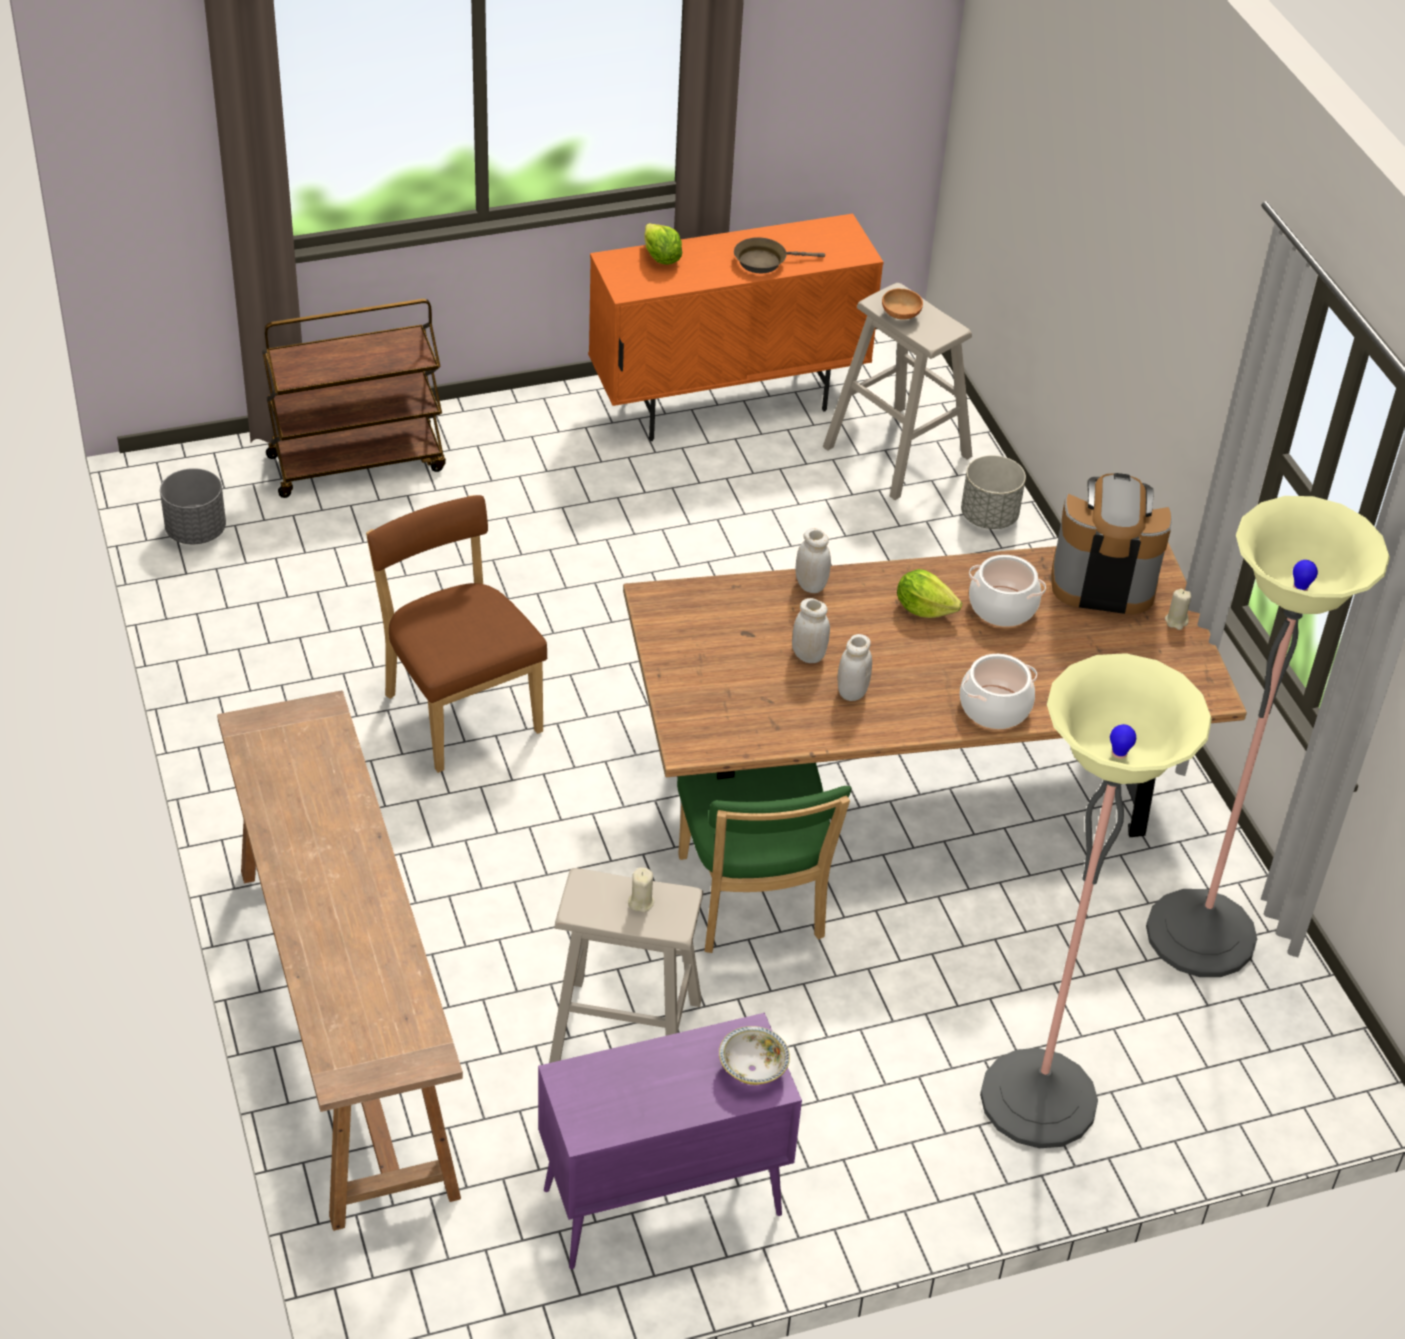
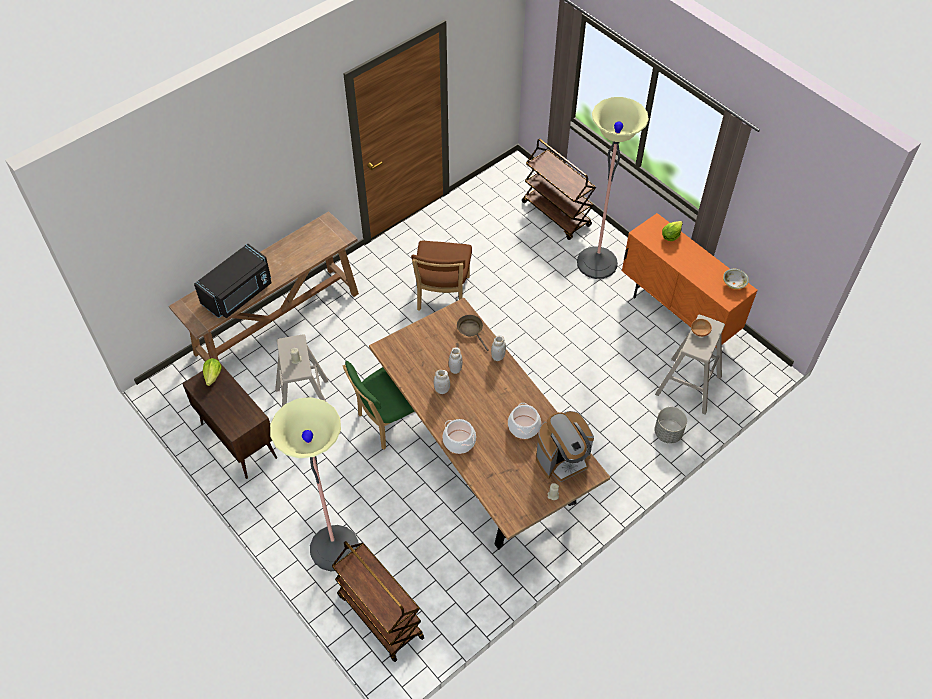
camera: 70 degrees right, 10 degrees up
grey planter [160,468,226,544] -> none
brown chair [366,495,547,773] -> brown chair turned 150 degrees clockwise [411,241,472,311]
purple cabinet [538,1013,802,1269] -> brown cabinet [182,363,277,479]
bowl [719,1026,790,1085] -> bowl moved to [723,269,749,289]
brown frying pan [734,237,825,273] -> brown frying pan moved to [457,315,489,351]
lettuce [897,569,962,618] -> lettuce moved to [203,358,222,386]
coffee machine [1051,473,1173,614] -> coffee machine turned 75 degrees clockwise [536,411,594,482]
floor lamp [1146,496,1390,977] -> floor lamp moved to [577,97,649,279]
none -> black microwave [194,243,272,318]
none -> brown cart [332,541,424,662]

